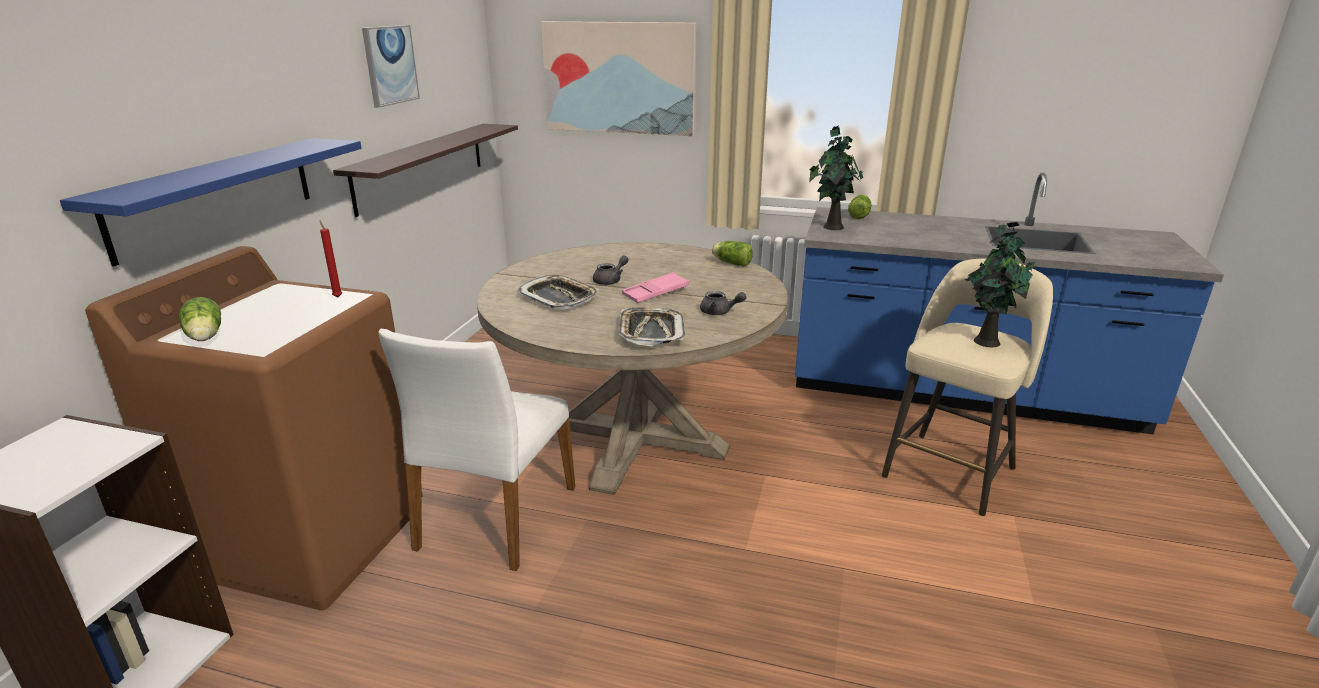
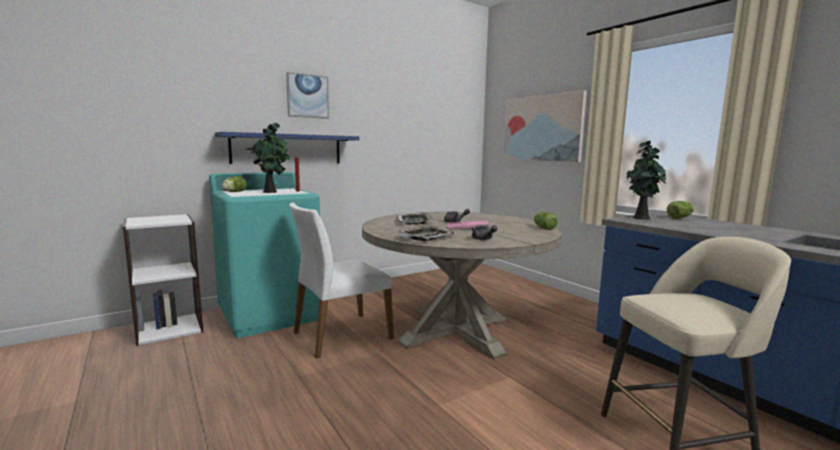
camera: 40 degrees right, 15 degrees down
brown washing machine [85,246,422,610] -> turquoise washing machine [209,172,320,338]
shelf [333,124,518,217] -> none
picture [362,25,420,108] -> picture moved to [286,72,329,119]
potted plant [965,222,1035,347] -> potted plant moved to [246,123,290,193]

